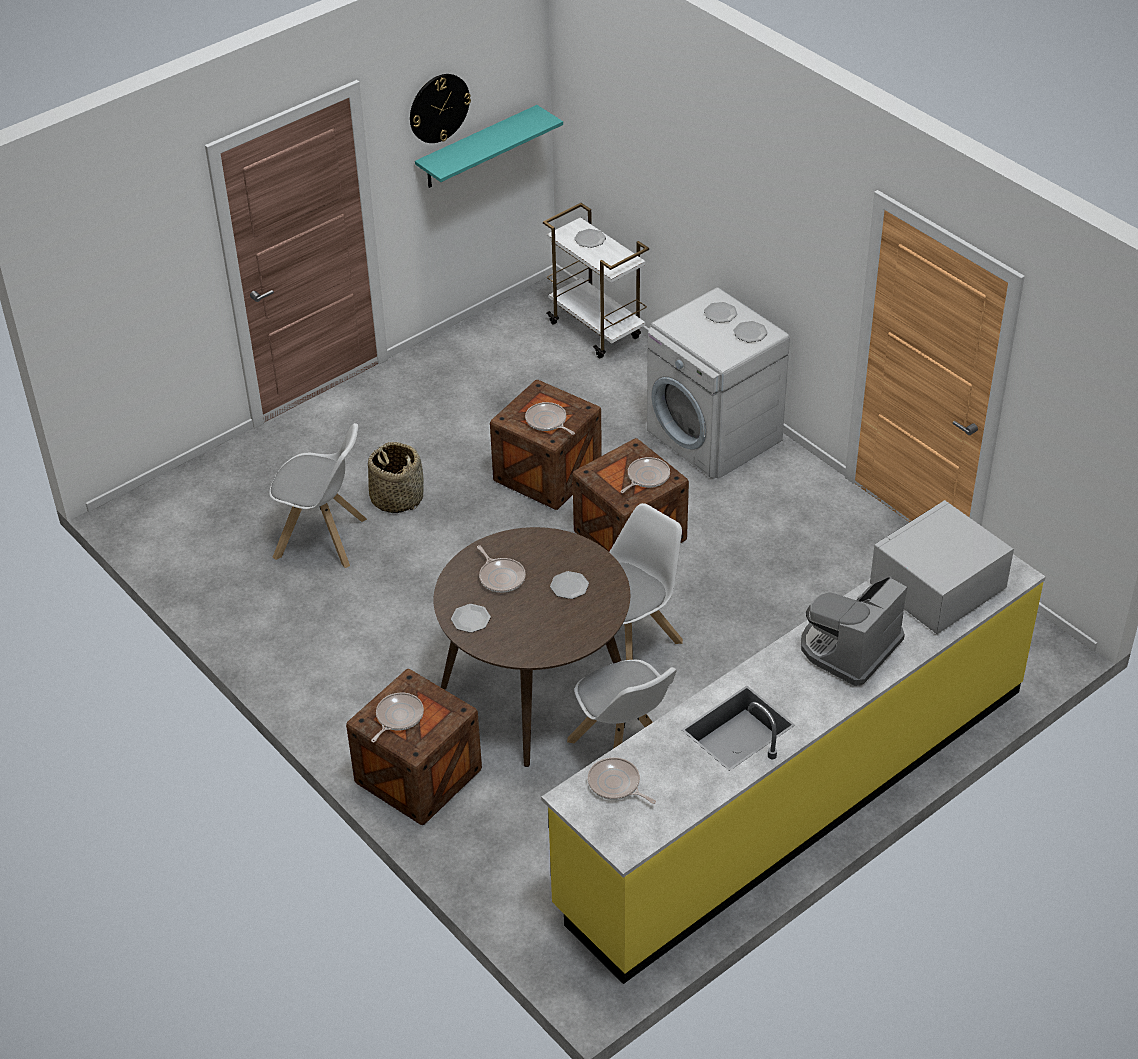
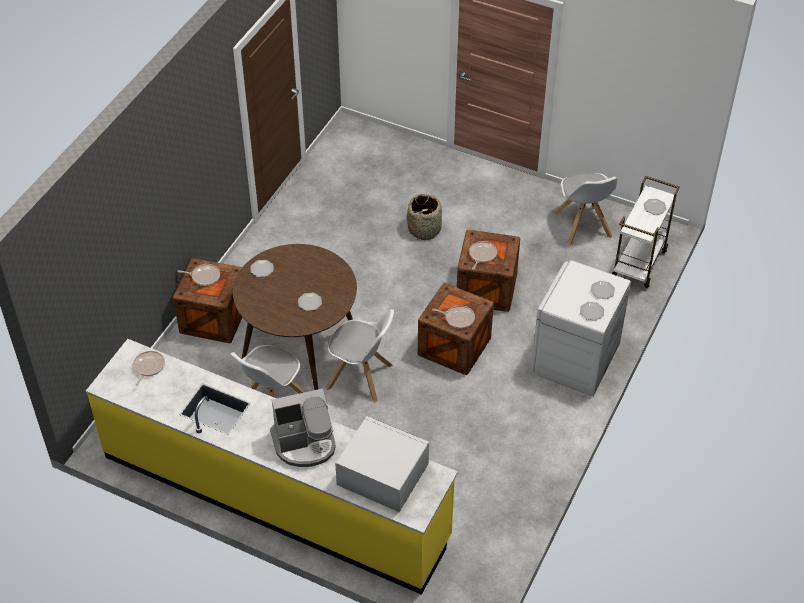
camera: 65 degrees right, 5 degrees up
chair [269,423,367,568] -> chair moved to [553,173,617,245]
wall clock [410,74,471,143] -> none
turquoise shelf [415,105,563,188] -> none
frying pan [477,545,526,593] -> none
coffee machine [801,576,907,686] -> coffee machine turned 150 degrees clockwise [270,389,336,467]

